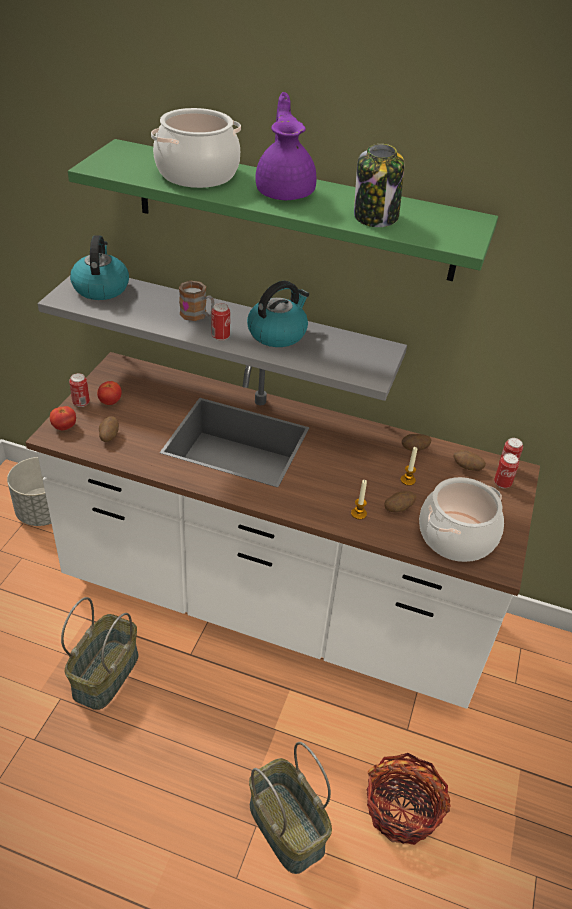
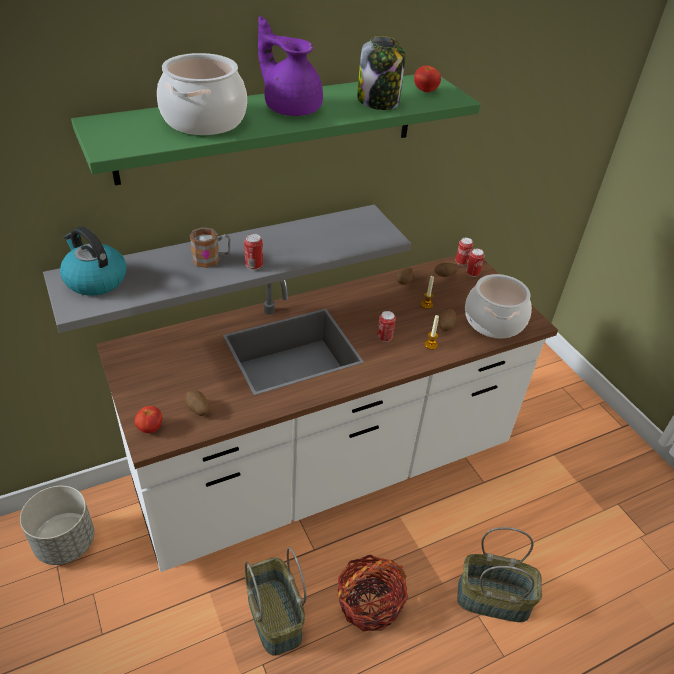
camera: 45 degrees left, 0 degrees up
can [69,373,90,407] -> can moved to [377,311,396,342]
tomato [97,381,122,405] -> tomato moved to [414,65,441,92]
kettle [247,281,309,347] -> none
basket [366,753,451,845] -> basket moved to [337,555,408,631]

